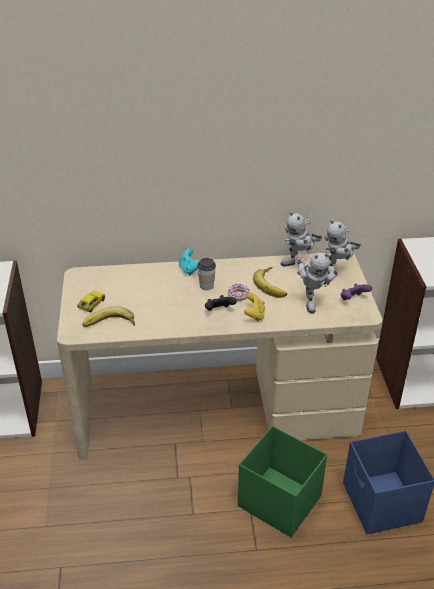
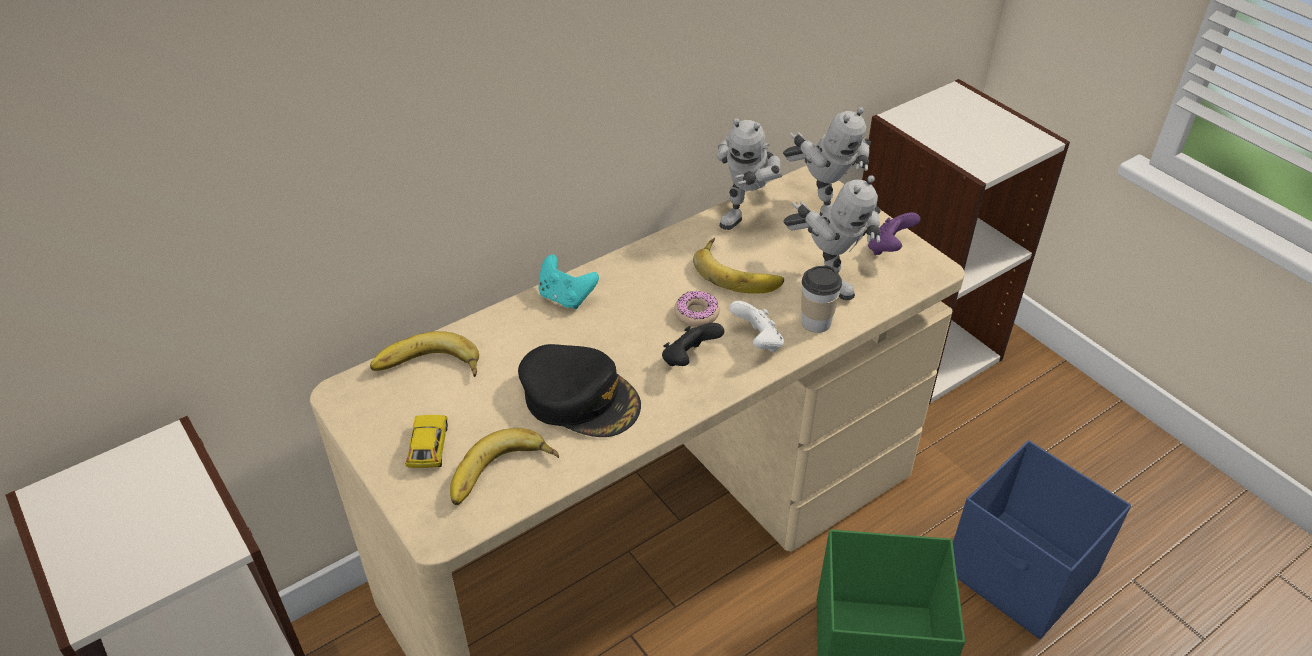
camera: 30 degrees left, 5 degrees up
cup [197,258,216,290] -> cup moved to [801,265,842,333]
yellow game controller [244,292,265,322] -> white game controller [729,301,784,352]
toy robot [325,219,361,274] -> toy robot turned 60 degrees counterclockwise [783,107,871,216]
none -> banana [370,331,479,377]
none -> black cap [518,344,641,437]

